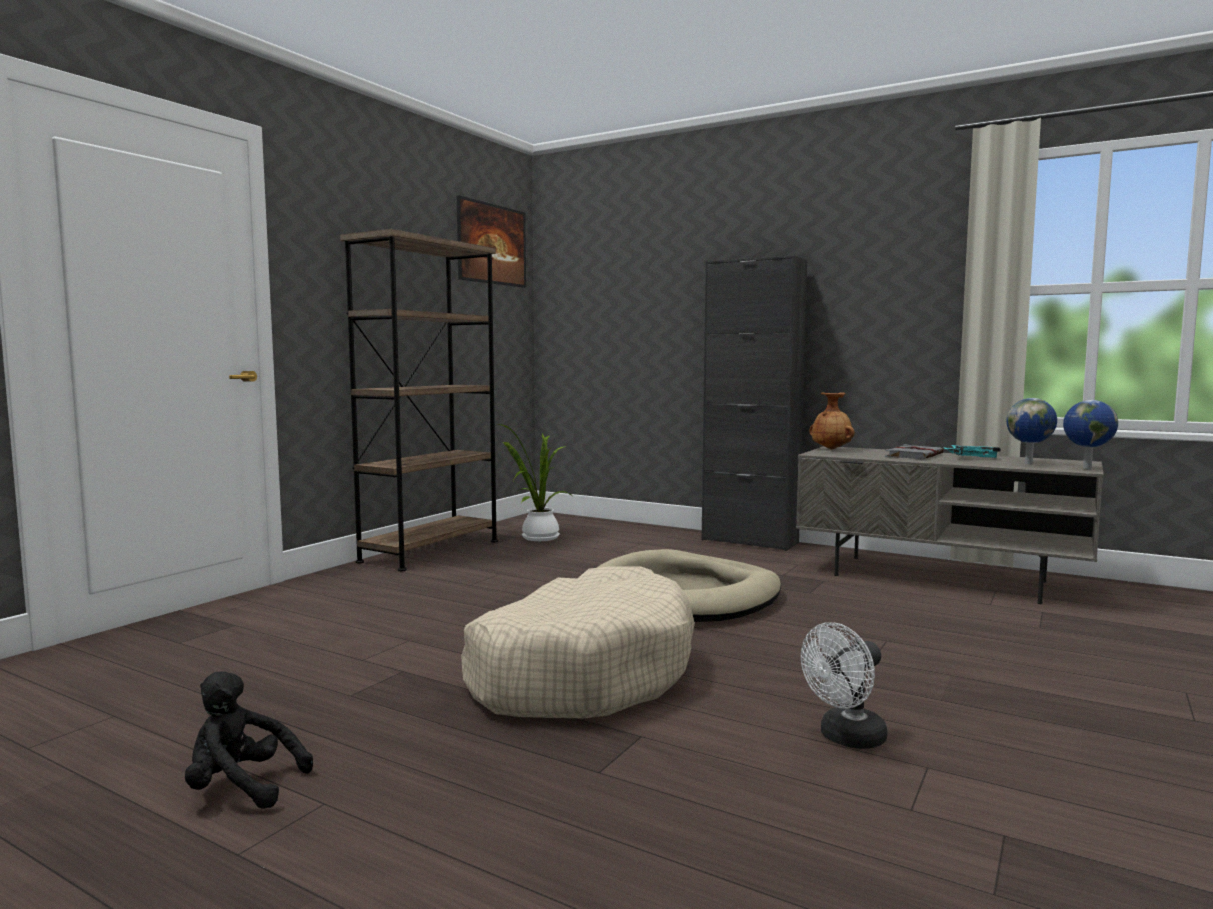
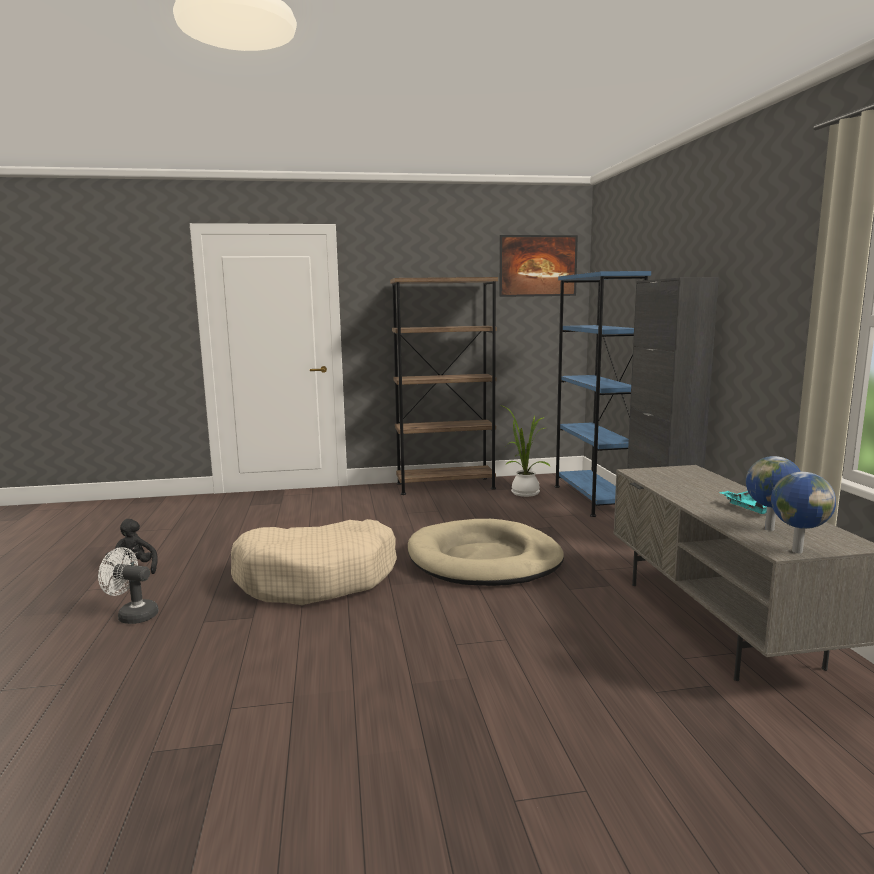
camera: 50 degrees right, 5 degrees up
white fan [801,622,887,749] -> white fan moved to [98,547,159,624]
brown vase [809,392,855,450] -> none
grey book [885,445,944,459] -> none
none -> blue bookcase [554,271,651,517]

